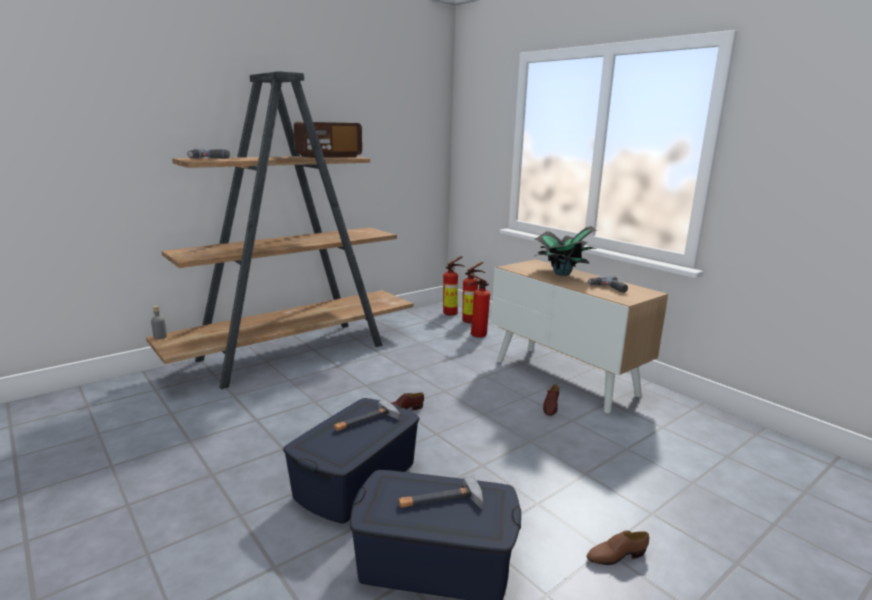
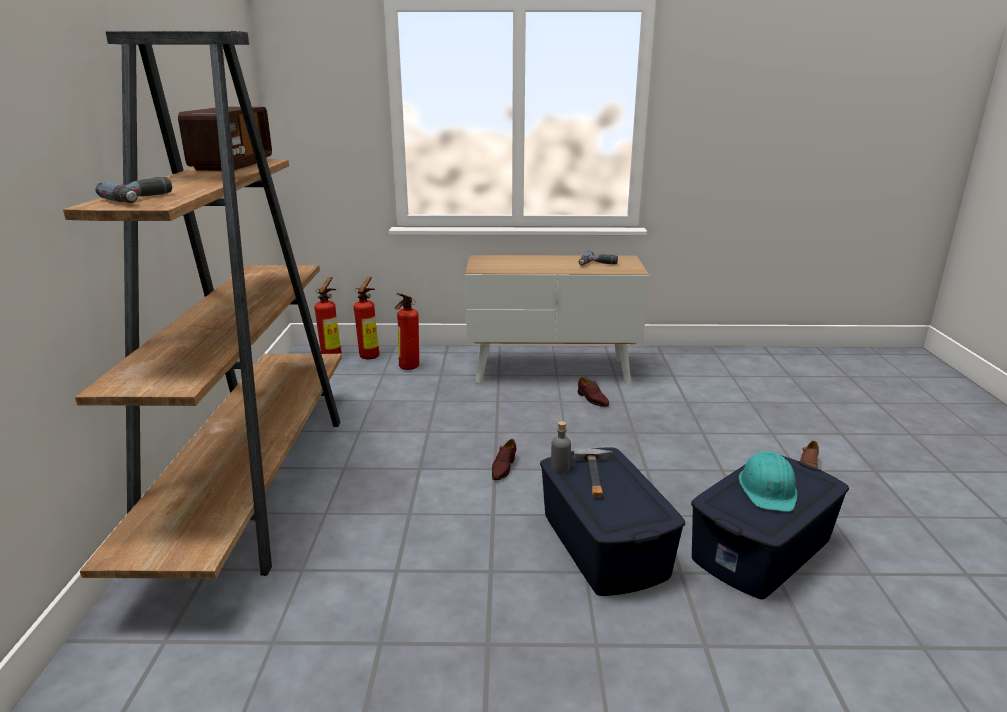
camera: 50 degrees left, 5 degrees up
grey bottle [151,306,167,339] -> grey bottle moved to [551,421,571,473]
hammer [399,476,483,509] -> turquoise hard hat [739,451,797,512]
potted plant [534,226,597,276] -> none

